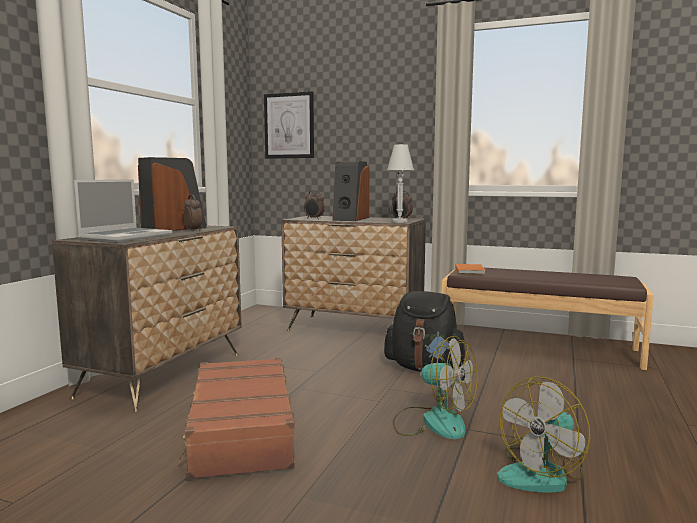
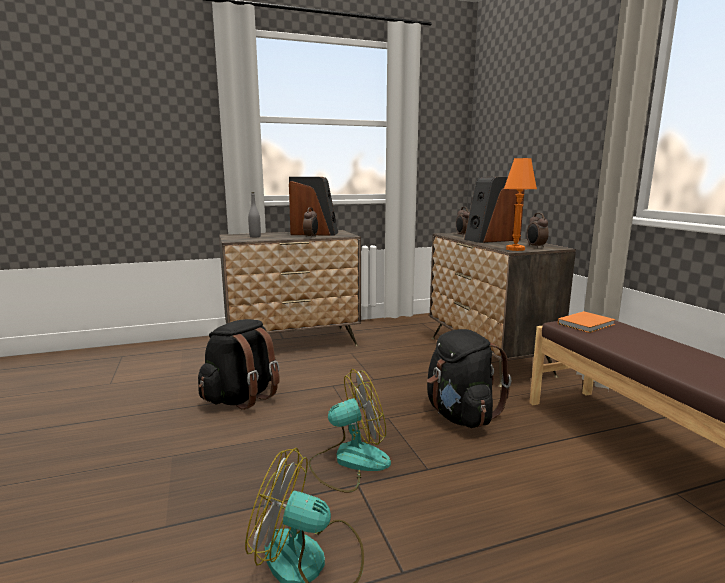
camera: 50 degrees right, 5 degrees up
laptop [74,179,172,242] -> grey bottle [248,192,261,238]
brown suitcase [179,358,295,479] -> black backpack [198,319,280,410]
picture [264,91,314,159] -> none
white table lamp [387,144,414,223] -> orange table lamp [504,158,537,251]
fan [393,336,478,439] -> fan turned 105 degrees counterclockwise [308,369,391,493]

